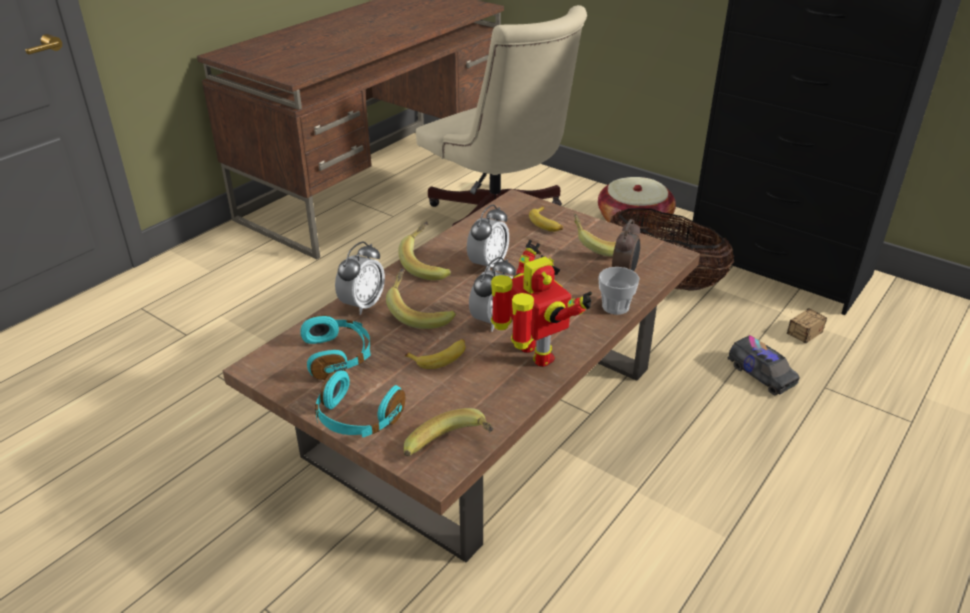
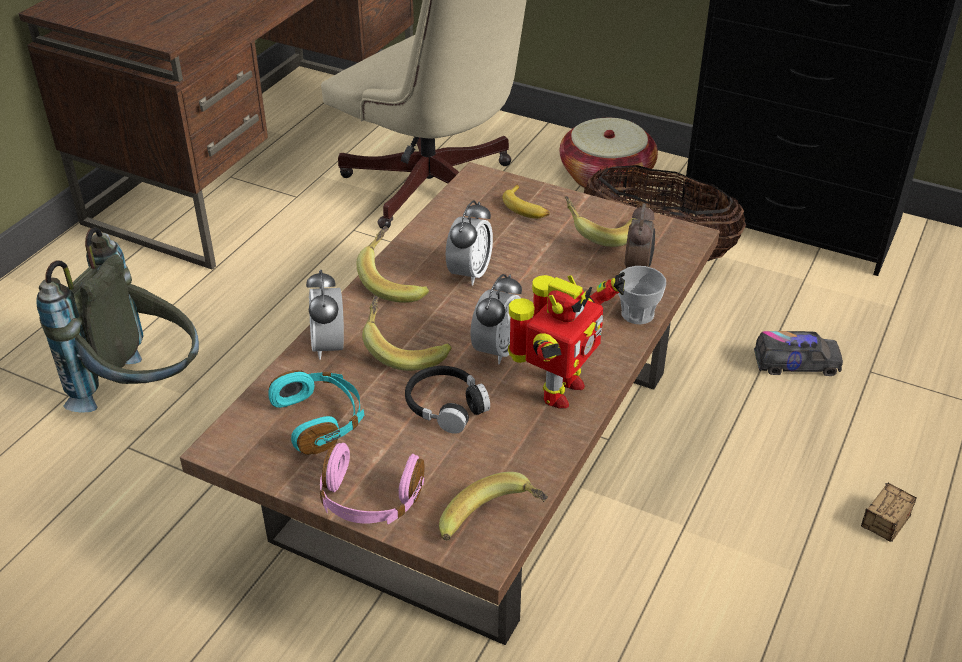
camera: 10 degrees left, 5 degrees up
turquoise headphones [315,371,405,437] -> pink headphones [320,443,425,524]
alarm clock [335,242,385,315] -> alarm clock turned 150 degrees clockwise [306,270,344,360]
banana [405,339,465,369] -> black headphones [405,366,490,434]
toy robot [491,240,592,367] -> toy robot turned 75 degrees clockwise [508,272,625,409]
toy truck [728,335,800,395] -> toy truck turned 45 degrees counterclockwise [754,331,843,376]
storage box [787,309,827,343] -> storage box moved to [861,483,917,542]
none -> grey backpack [36,227,199,413]

